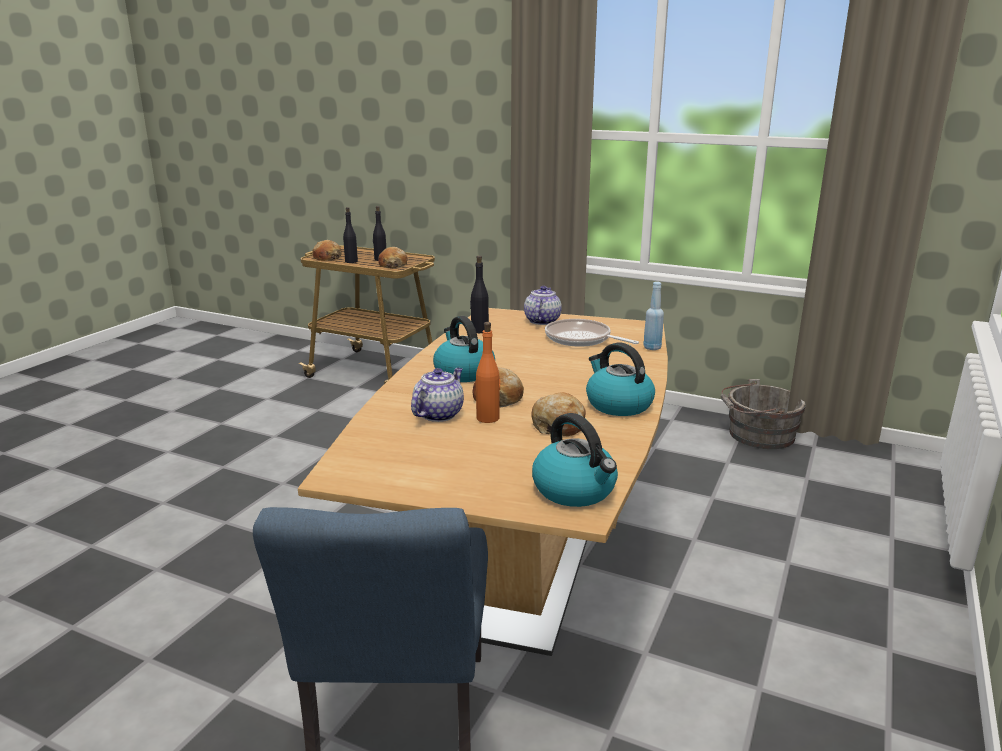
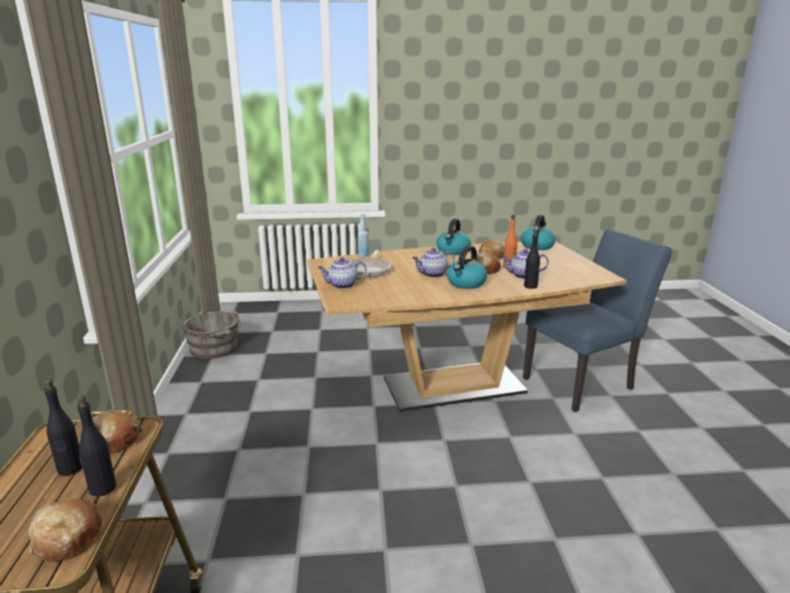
camera: 120 degrees left, 0 degrees up
black bottle [470,256,489,333] -> black bottle moved to [524,230,540,289]
none -> teapot [413,248,455,278]

